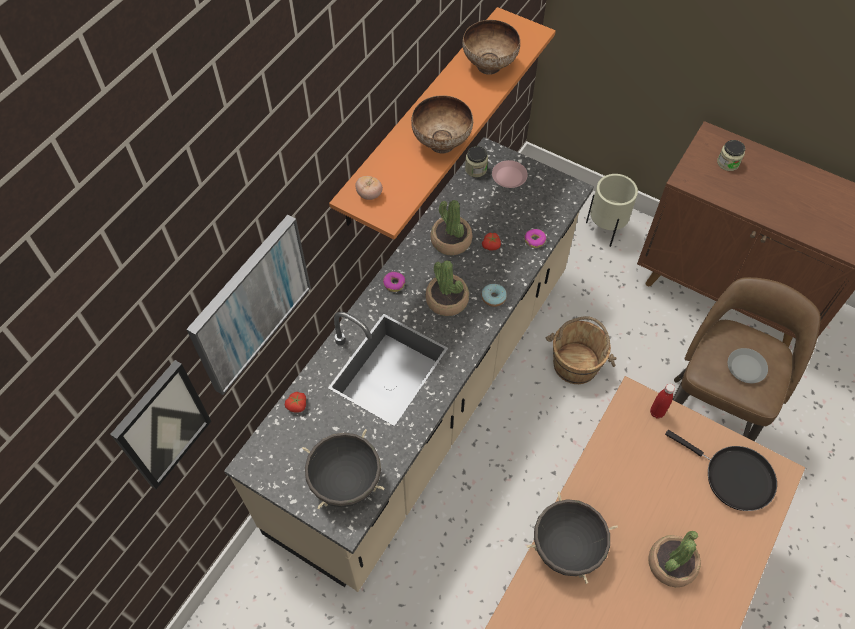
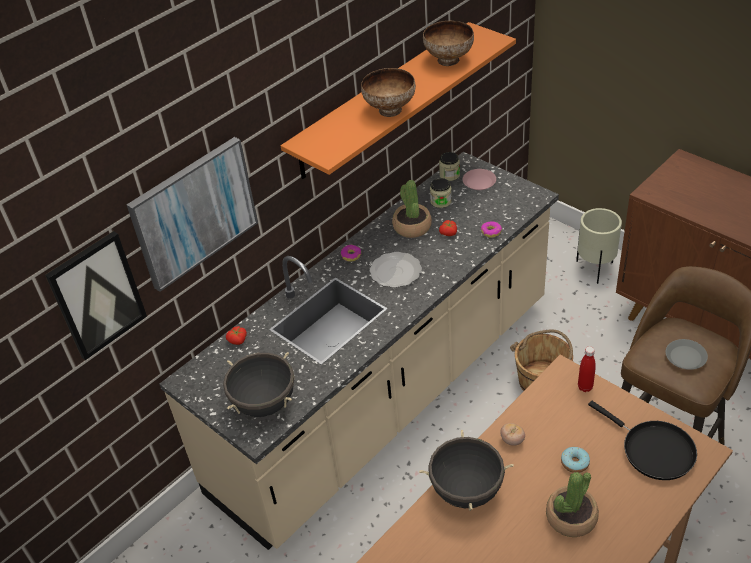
camera: 15 degrees right, 15 degrees down
tomato [355,176,383,200] -> tomato moved to [500,423,525,446]
potted plant [425,260,469,316] -> plate [370,252,422,288]
donut [481,284,507,307] -> donut moved to [561,447,590,473]
jar [717,140,745,171] -> jar moved to [430,178,452,208]

